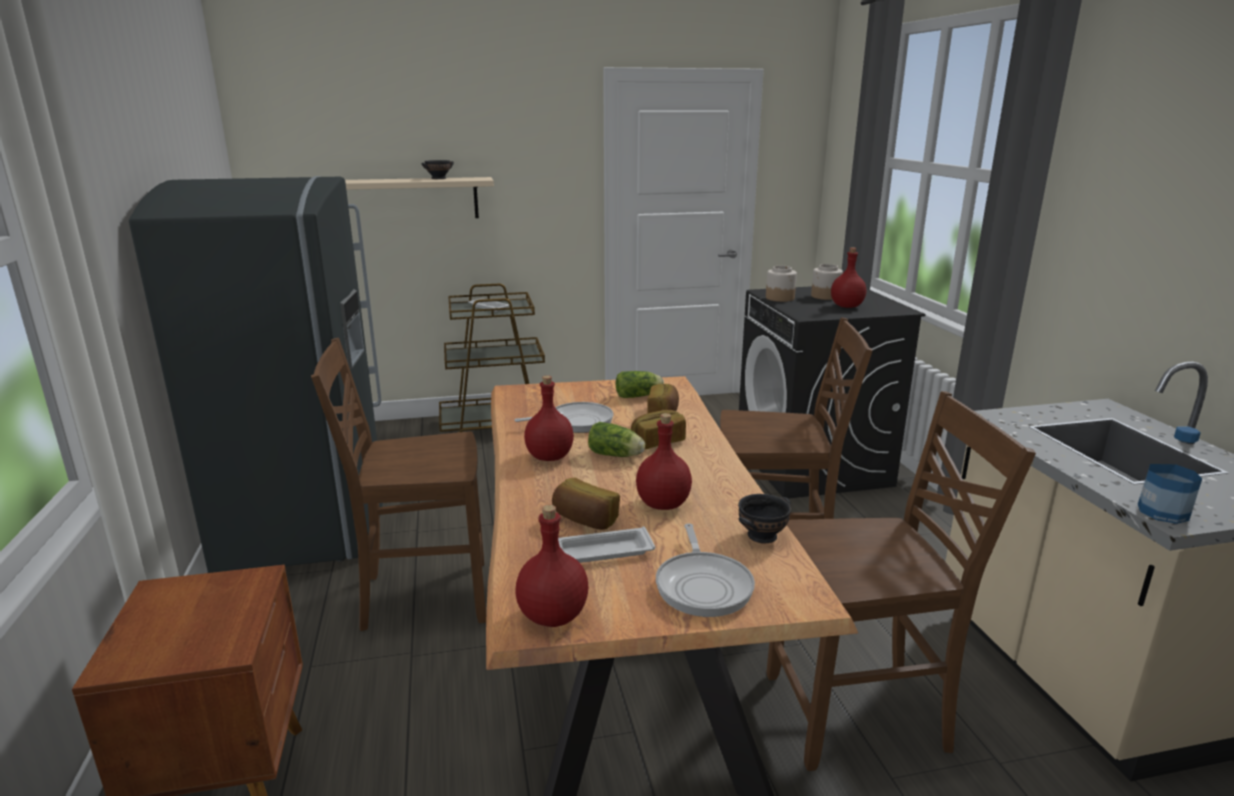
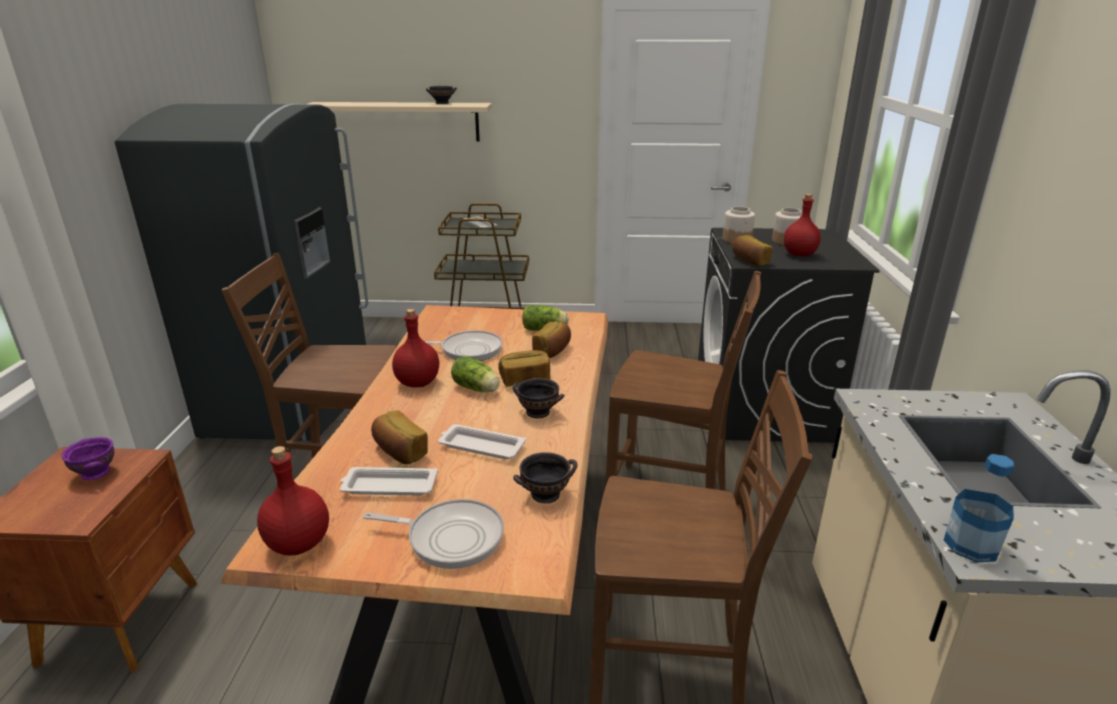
camera: 15 degrees right, 5 degrees up
red bottle [636,413,692,510] -> white tray [438,424,526,459]
frying pan [656,523,755,617] -> frying pan turned 90 degrees counterclockwise [363,499,504,569]
none -> purple bowl [61,437,114,480]
none -> black bowl [513,378,564,418]
none -> bread [732,235,773,266]

